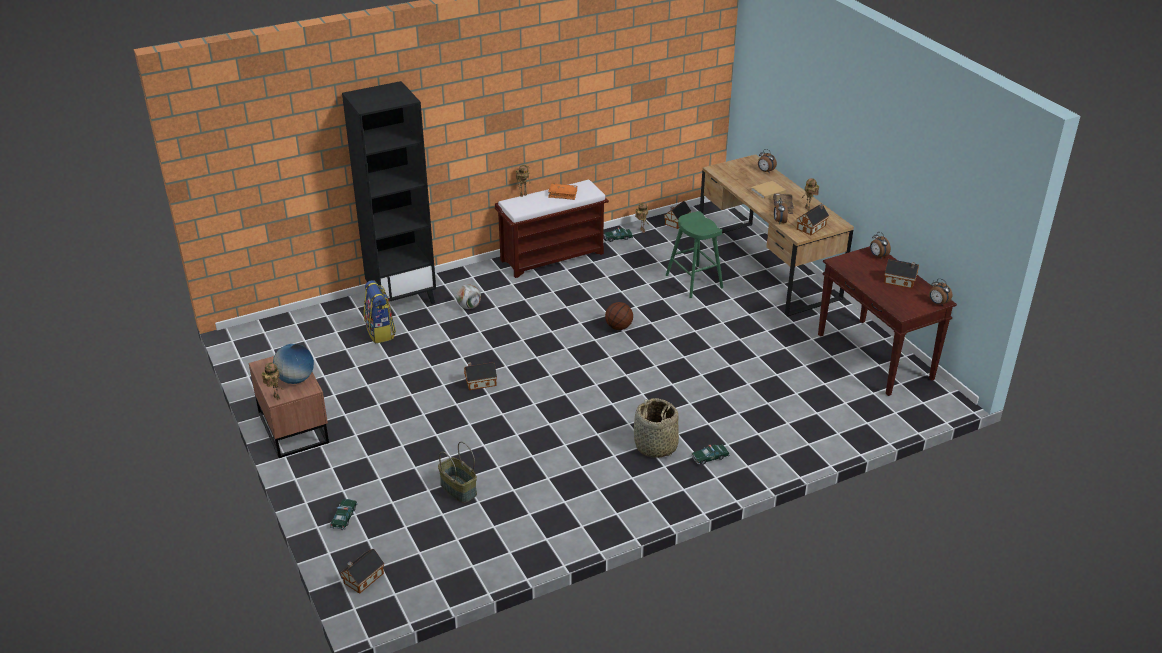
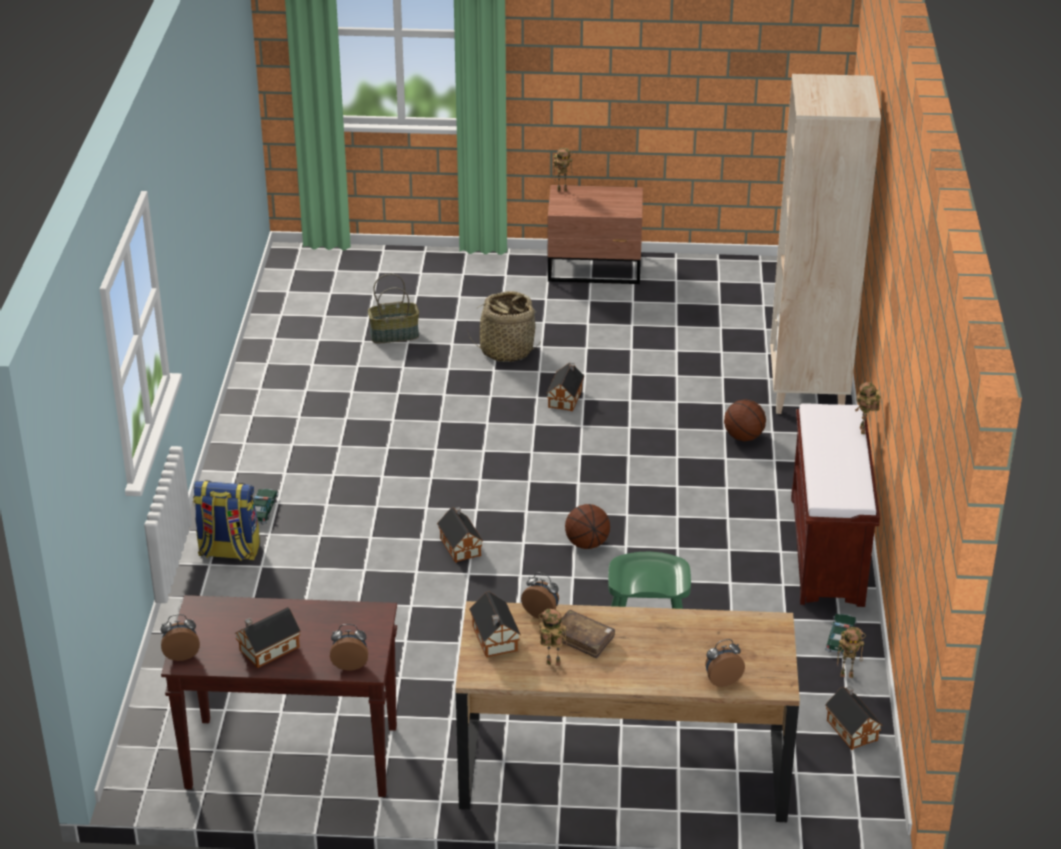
camera: 120 degrees right, 0 degrees up
globe [273,344,314,384] -> none
toy car [330,499,358,530] -> none
toy house [340,549,384,594] -> toy house moved to [437,507,483,563]
black bookcase [342,81,436,304] -> beige bookcase [770,74,881,414]
backpack [364,280,396,343] -> backpack moved to [193,481,260,561]
football [456,284,481,309] -> basketball [724,399,766,441]
orange book [548,183,577,200] -> none
basket [634,398,679,458] -> basket moved to [467,291,540,362]
beige book [751,181,786,199] -> none

